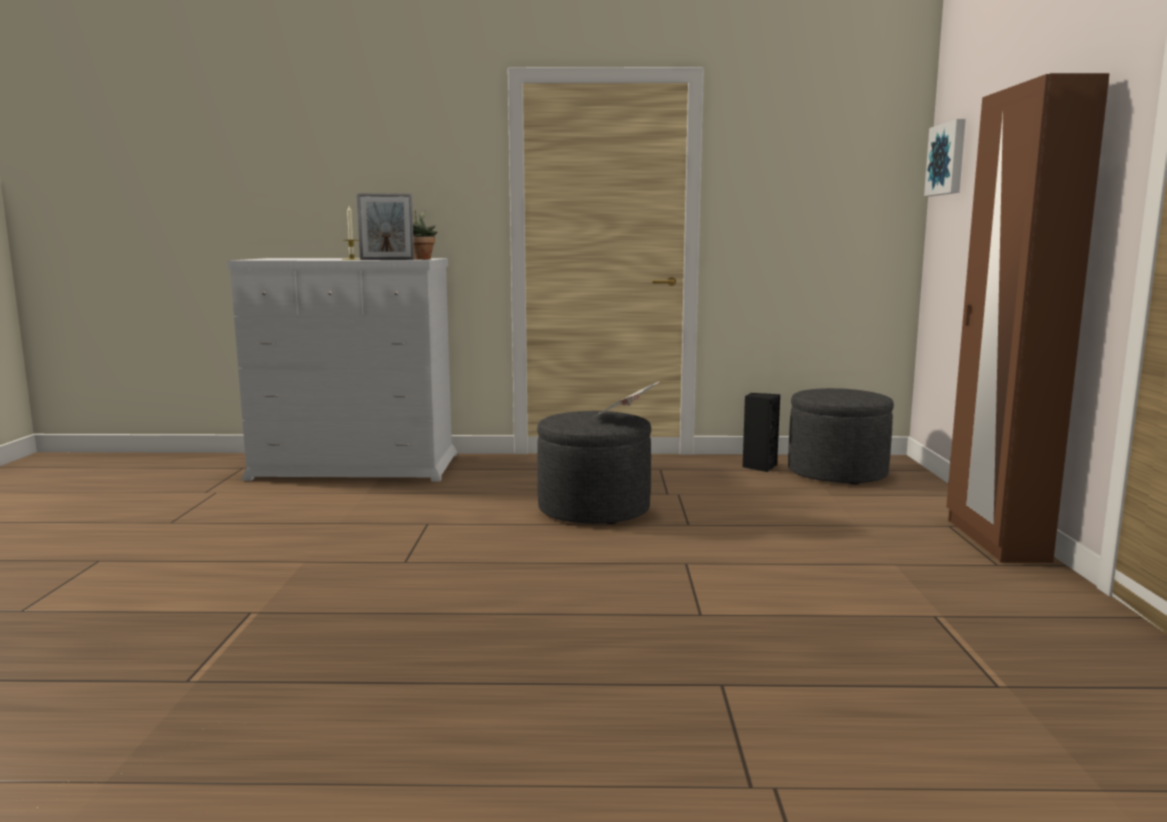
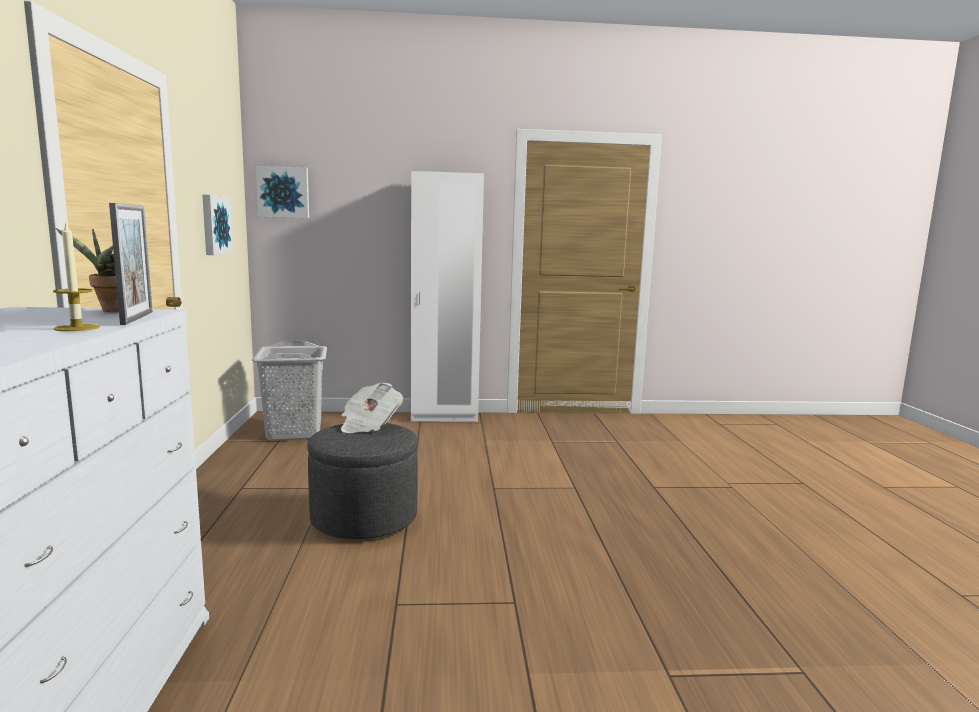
camera: 95 degrees left, 0 degrees up
black speaker [742,393,780,472] -> none
grey ottoman [788,388,894,484] -> grey laundry basket [252,342,327,441]
brown wardrobe [946,73,1110,563] -> white wardrobe [411,171,484,422]
none -> picture [202,195,233,255]

